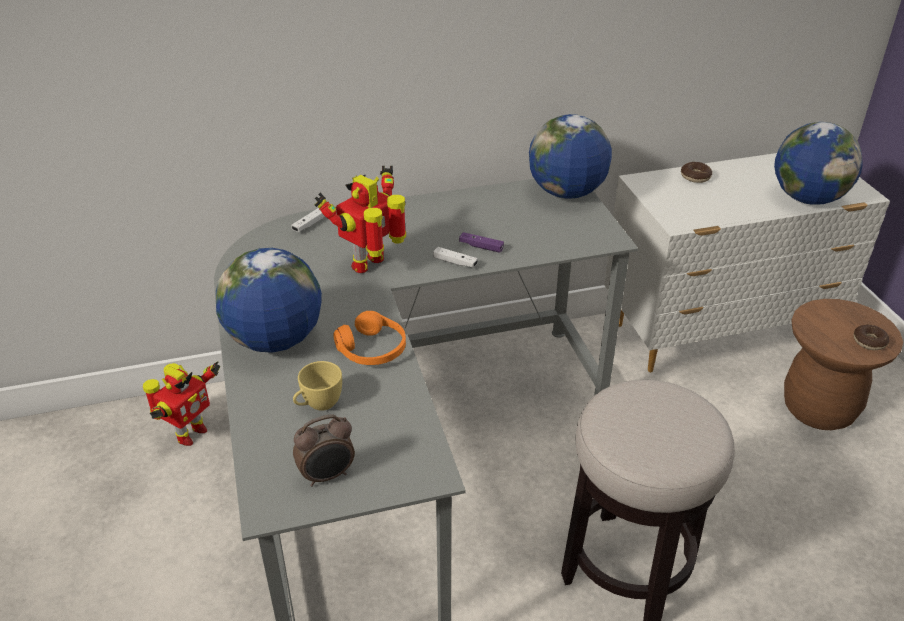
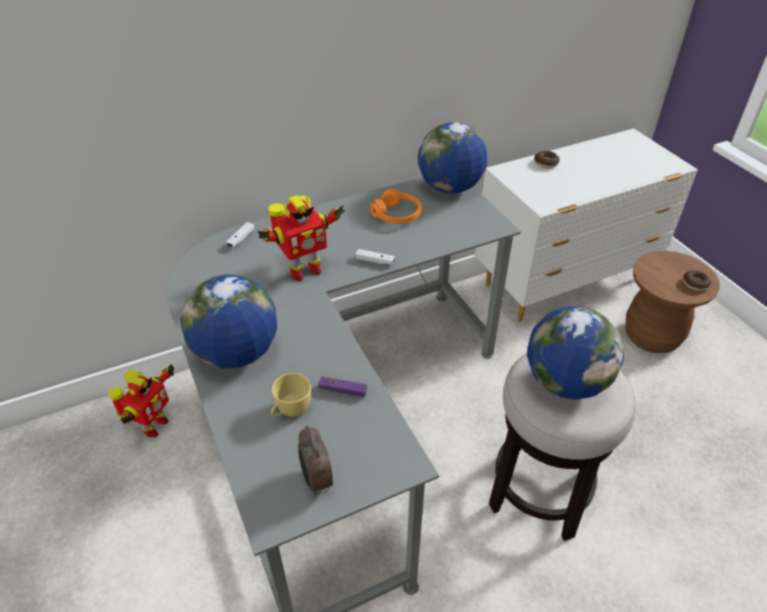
camera: 10 degrees left, 5 degrees up
alarm clock [293,414,355,487] -> alarm clock turned 105 degrees clockwise [298,425,333,495]
toy robot [315,166,406,273] -> toy robot turned 150 degrees counterclockwise [257,195,345,281]
orange headphones [333,311,406,365] -> orange headphones moved to [370,189,421,223]
purple game controller [459,232,504,253] -> purple game controller moved to [318,377,367,397]
globe [774,122,863,205] -> globe moved to [527,306,624,400]

